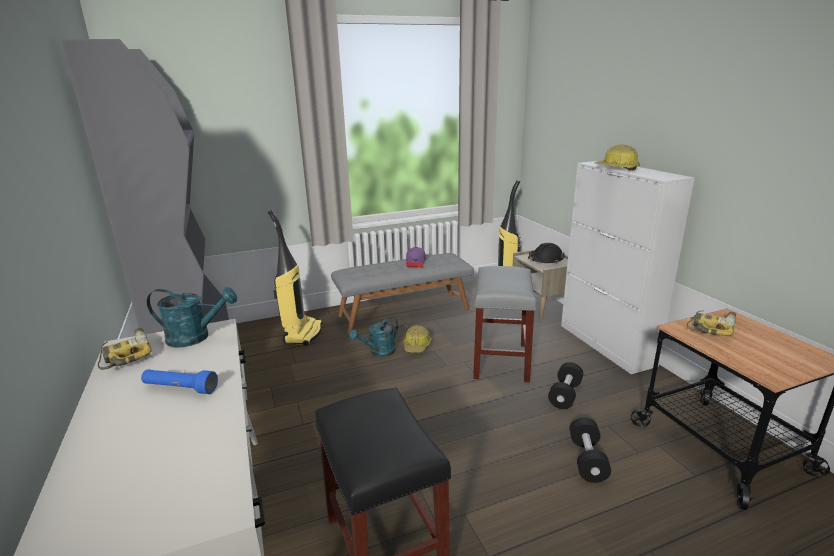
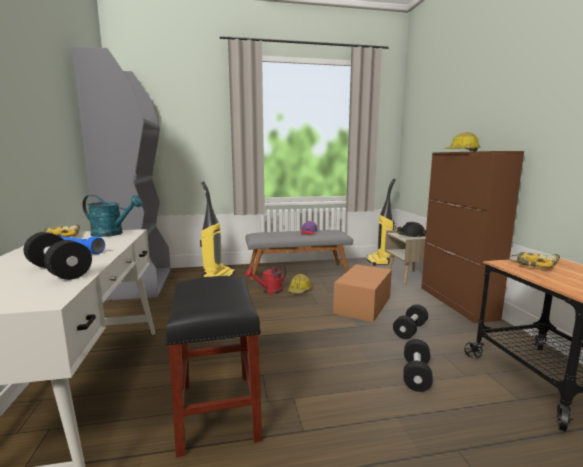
camera: 10 degrees right, 10 degrees down
turquoise watering can [349,317,398,357] -> red watering can [246,264,286,294]
grey stool [473,266,536,382] -> cardboard box [333,264,392,322]
white cabinet [561,161,695,374] -> brown cabinet [421,151,524,323]
none -> black dumbbell [24,232,92,280]

